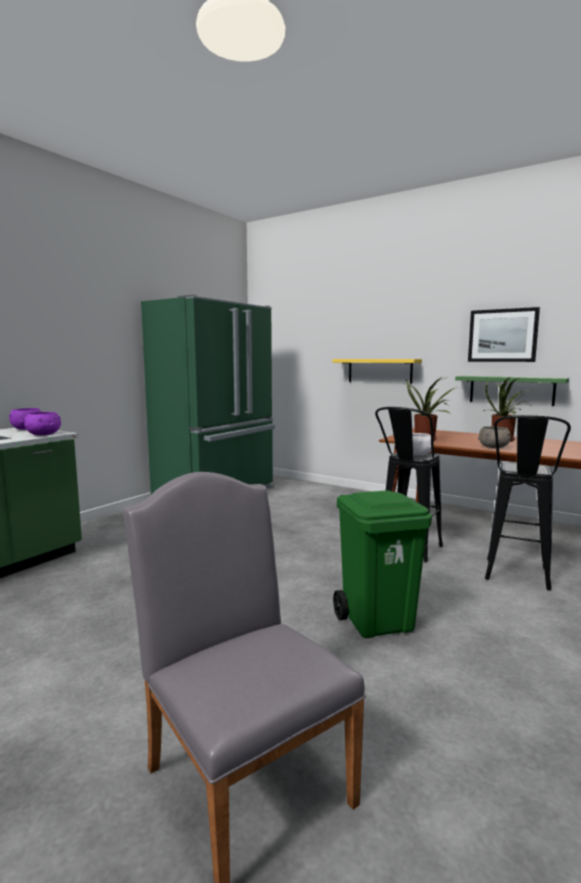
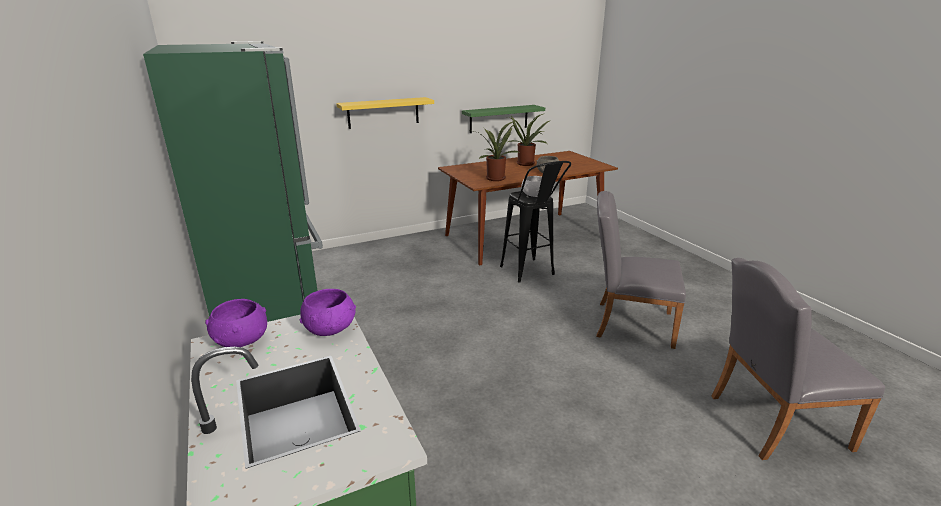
camera: 60 degrees left, 15 degrees up
green trash can [333,490,432,638] -> grey chair [596,191,686,349]
picture [468,307,540,362] -> none
black stool [485,415,571,590] -> none

